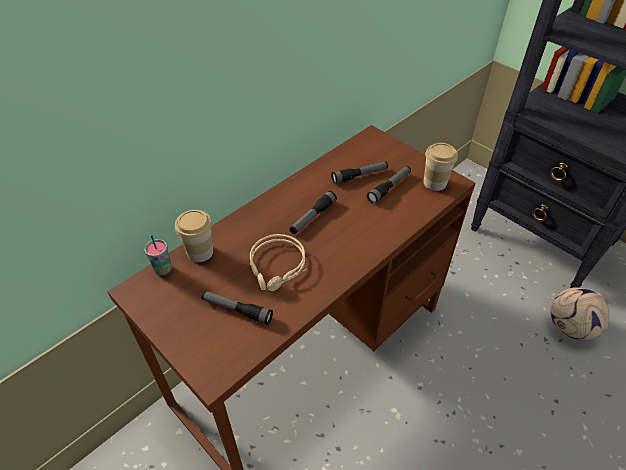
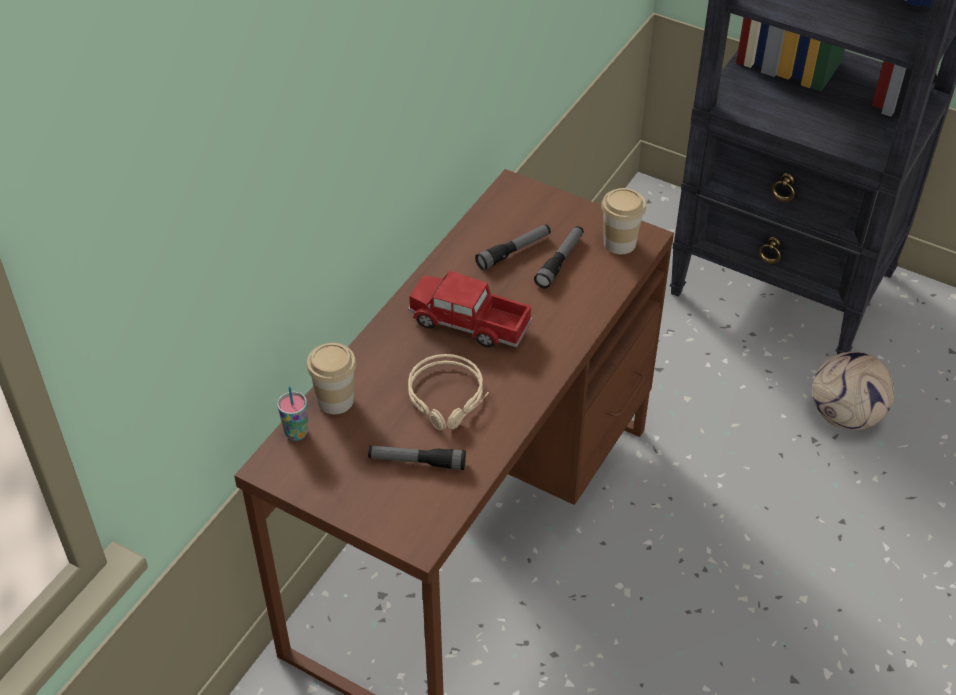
camera: 15 degrees left, 0 degrees up
flashlight [290,191,337,234] -> toy truck [408,271,533,348]

